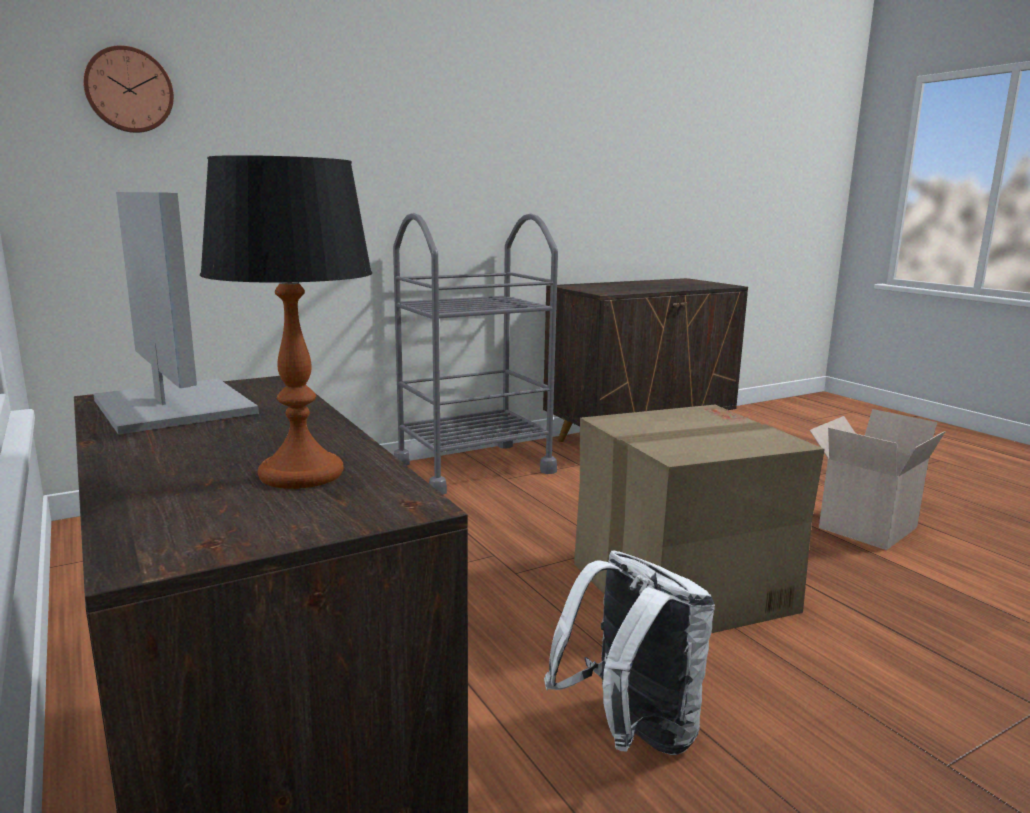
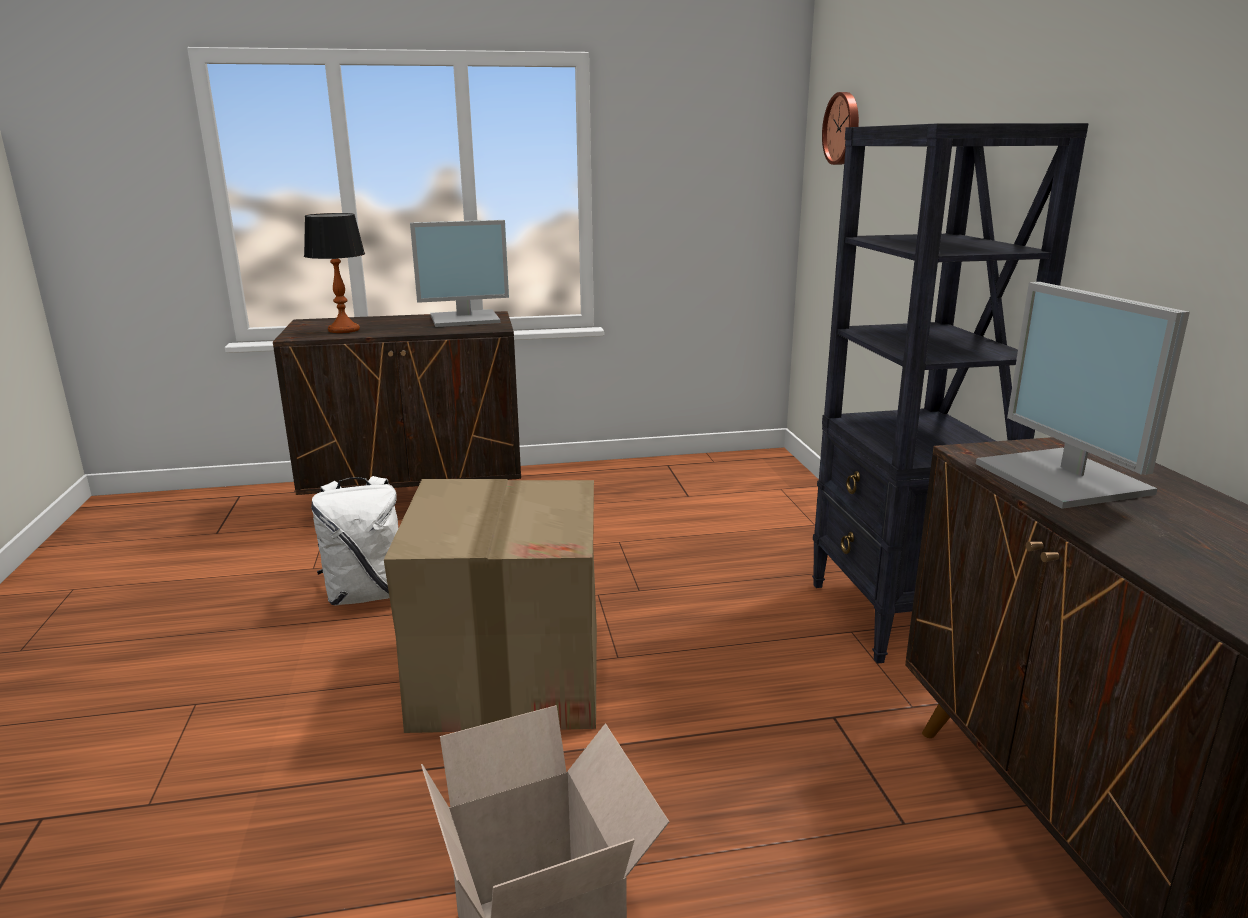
camera: 110 degrees right, 5 degrees up
grey cart [393,213,558,495] -> black bookcase [812,123,1089,664]
none -> monitor [976,282,1190,509]

